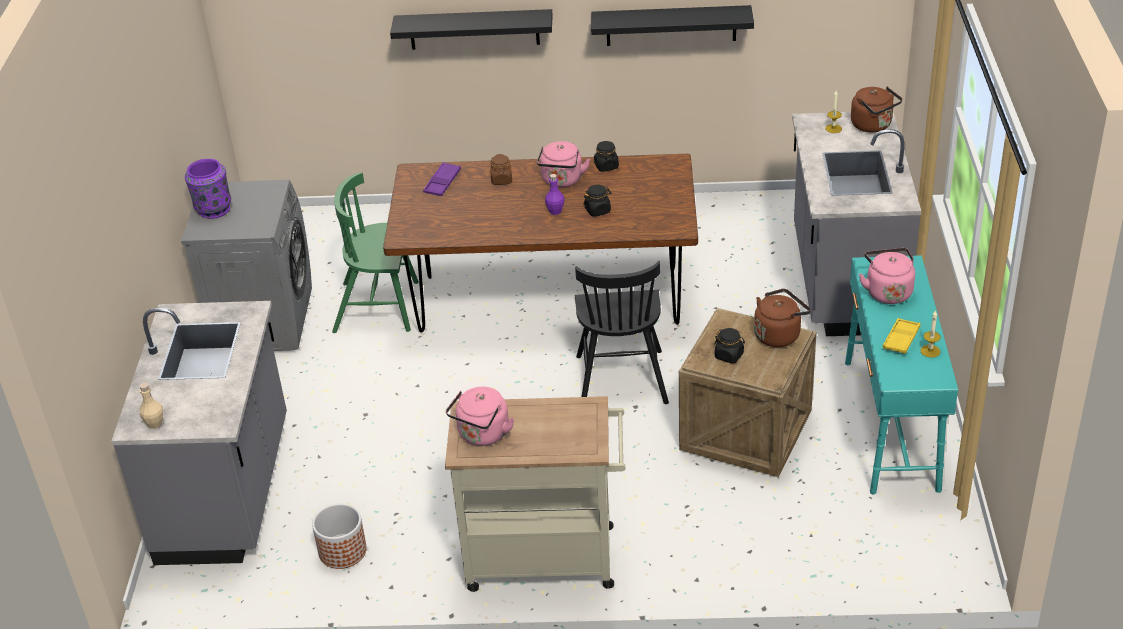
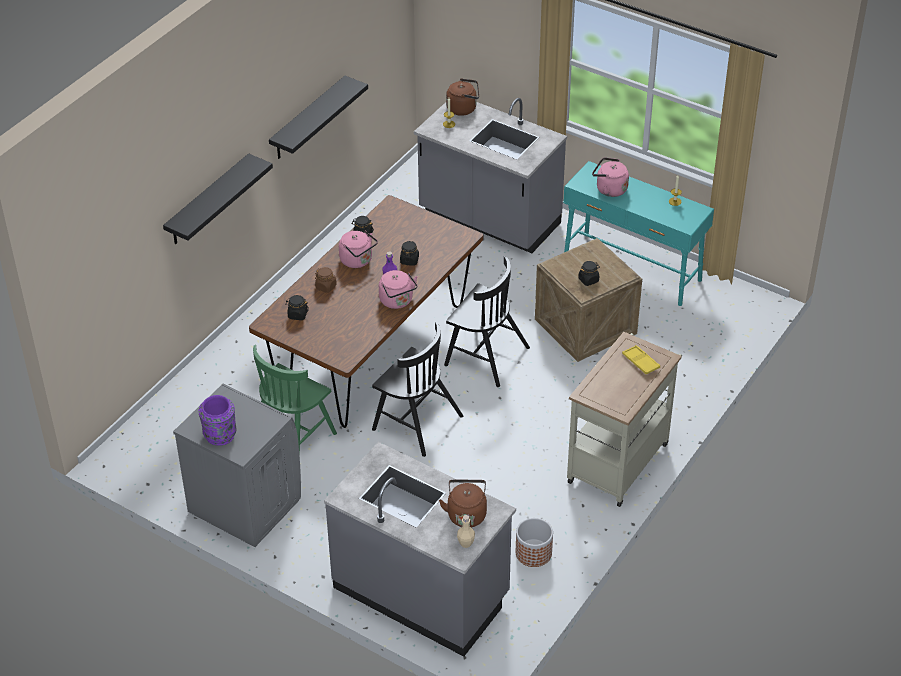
camera: 60 degrees left, 5 degrees up
purple tray [423,162,461,196] -> black jar [285,295,309,320]
pink kettle [446,387,514,446] -> pink kettle moved to [379,270,417,309]
brown kettle [754,289,811,347] -> brown kettle moved to [439,480,487,528]
yellow tray [883,318,921,354] -> yellow tray moved to [622,345,660,374]
none -> black chair [372,322,464,457]

